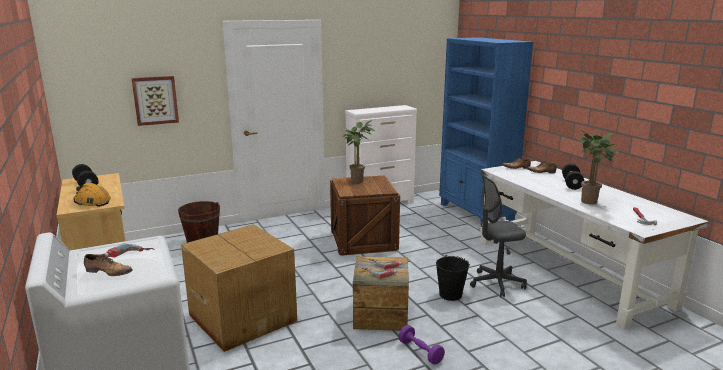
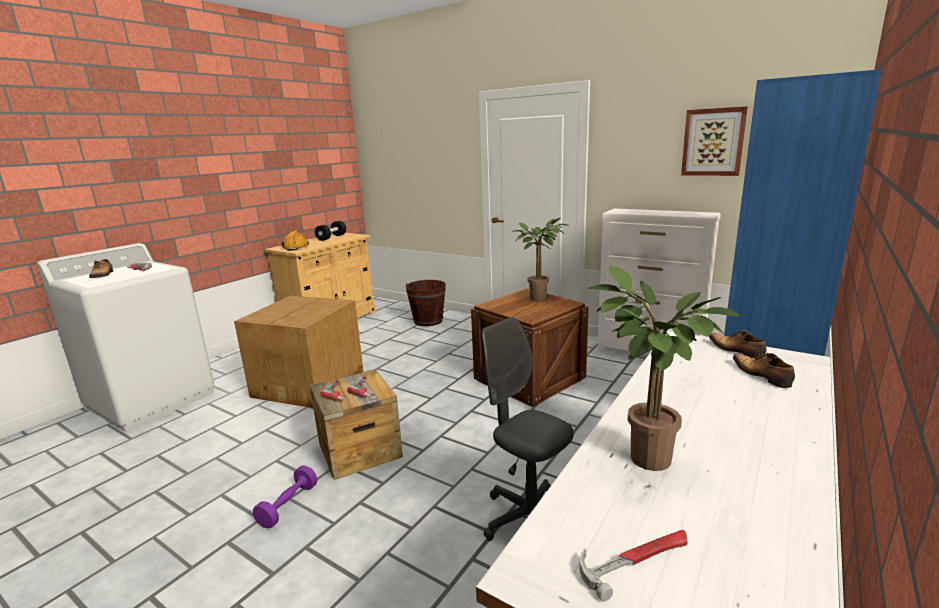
camera: 60 degrees right, 0 degrees up
picture [131,76,179,126] -> picture moved to [681,106,748,176]
black bucket [436,255,470,301] -> none
black dumbbell [562,163,584,190] -> none

